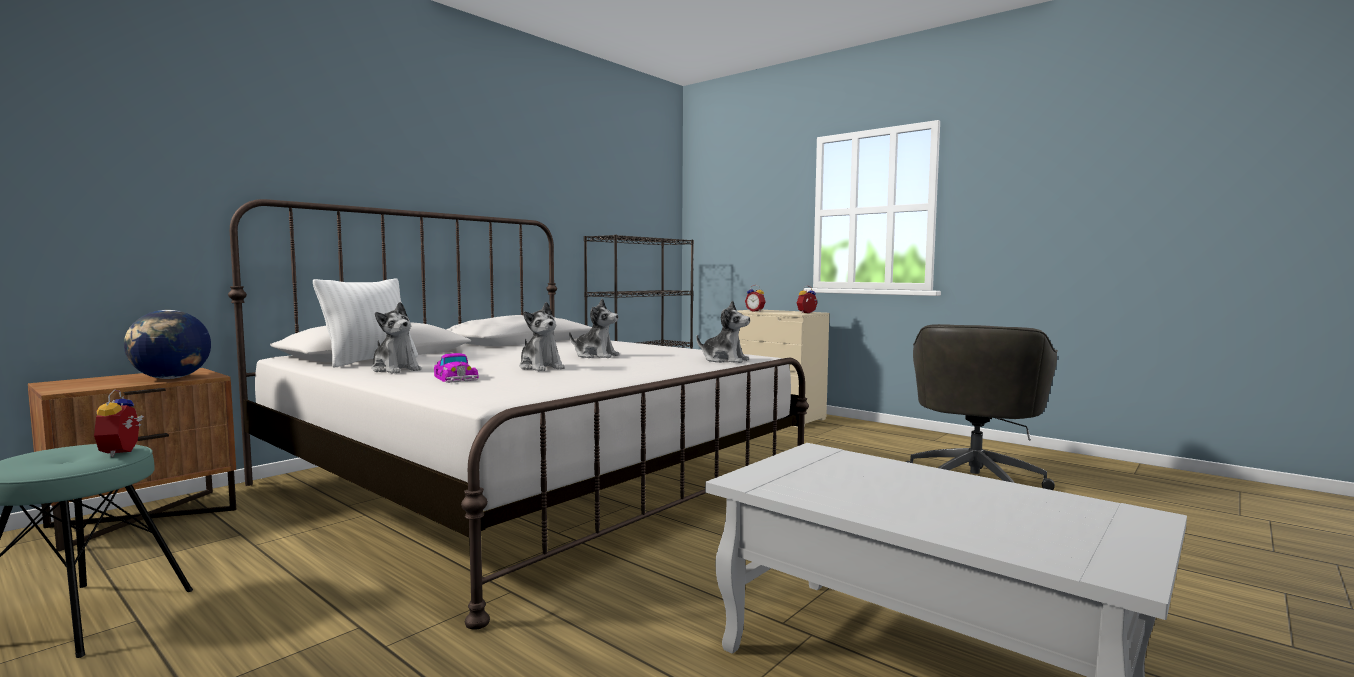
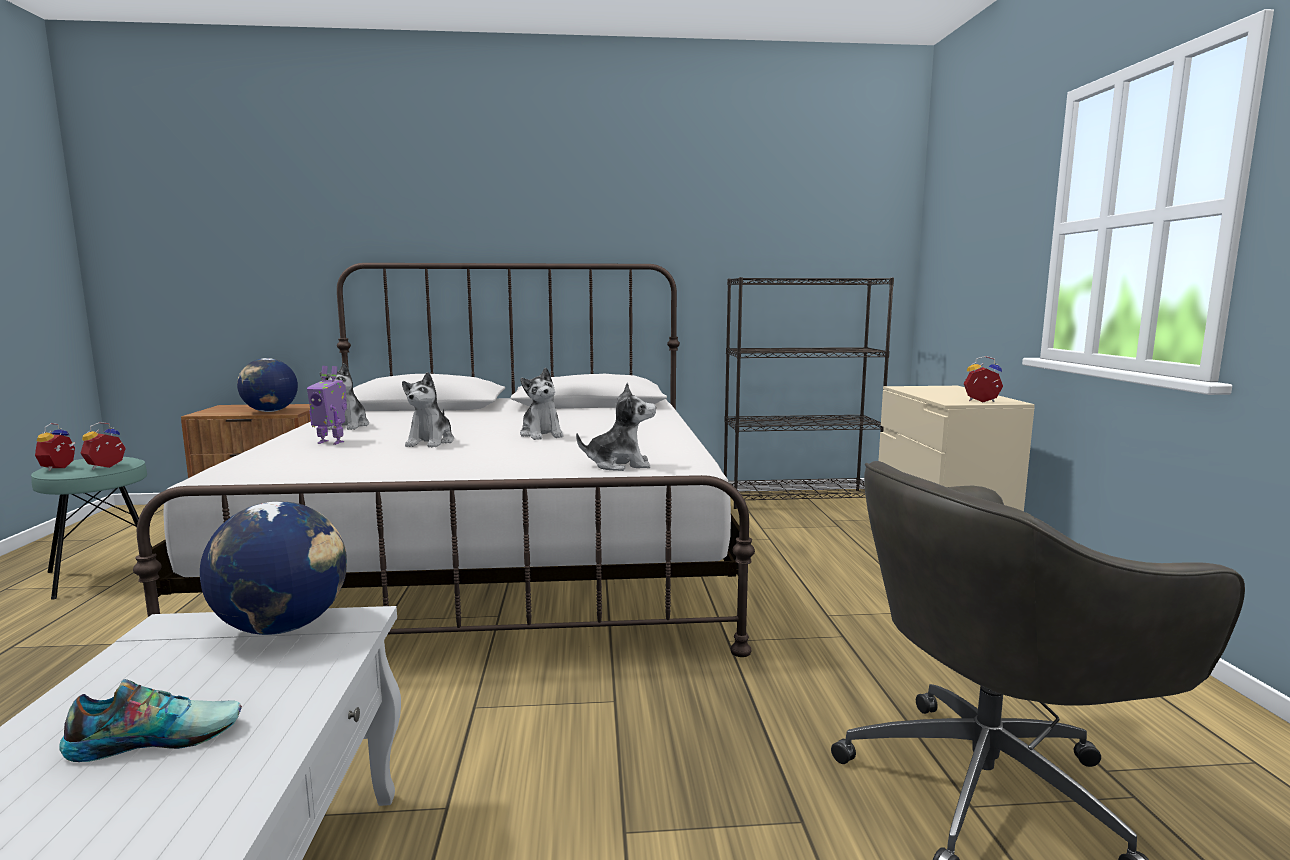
camera: 45 degrees right, 5 degrees up
white pillow [313,278,418,367] -> none
toy car [434,353,479,383] -> toy robot [307,366,347,445]
plush toy [696,300,750,363] -> plush toy turned 75 degrees counterclockwise [576,382,656,471]
alarm clock [745,285,766,312] -> alarm clock moved to [35,423,75,471]
none -> shoe [60,679,242,762]
none -> globe [200,501,347,635]

